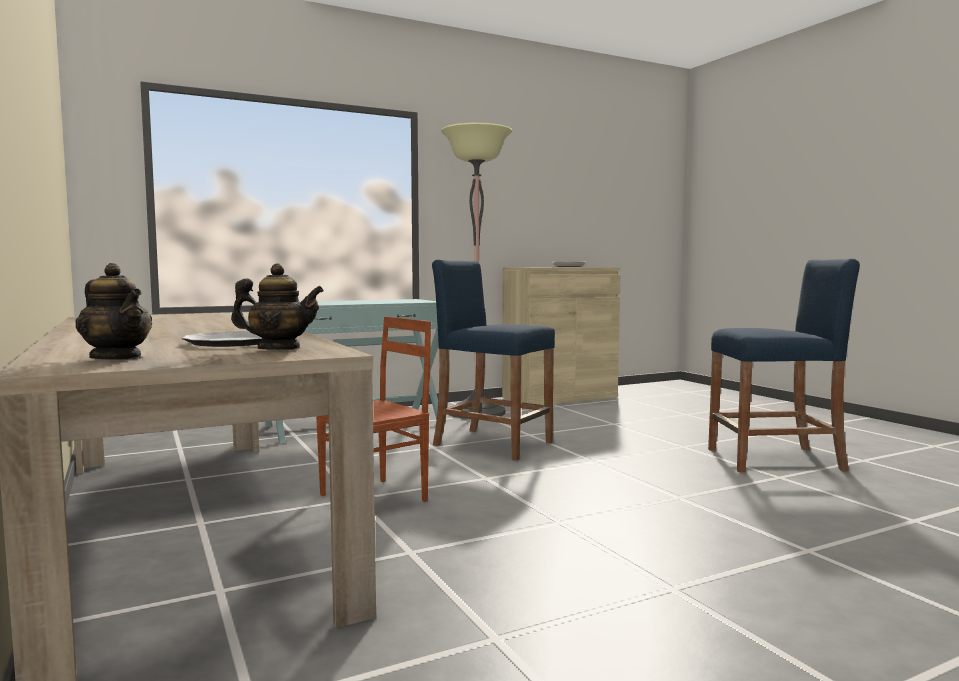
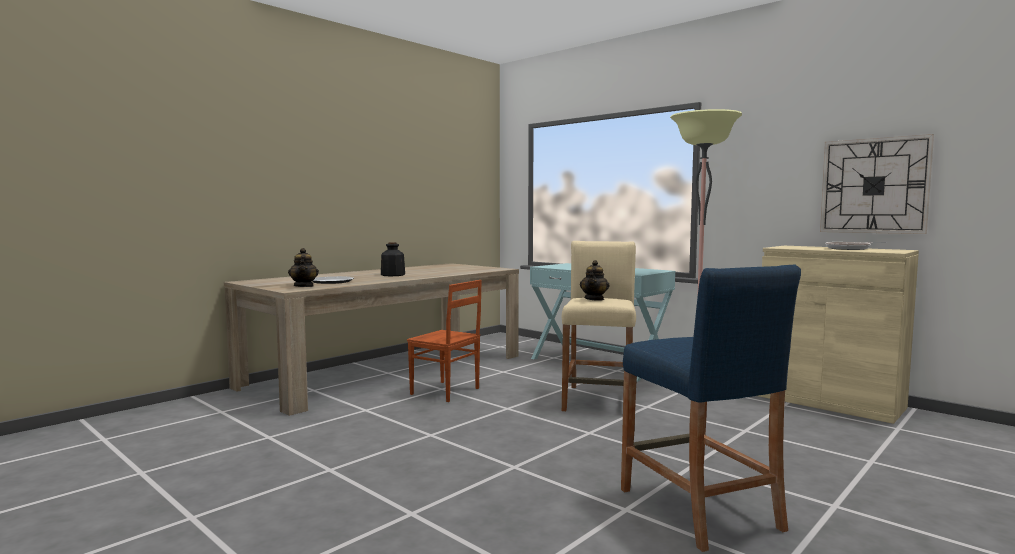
camera: 70 degrees right, 0 degrees up
teapot [75,263,152,360] -> teapot moved to [580,260,609,301]
blue stool [432,260,555,460] -> beige stool [562,241,636,411]
none -> bottle [381,242,405,276]
none -> wall clock [820,134,934,234]

